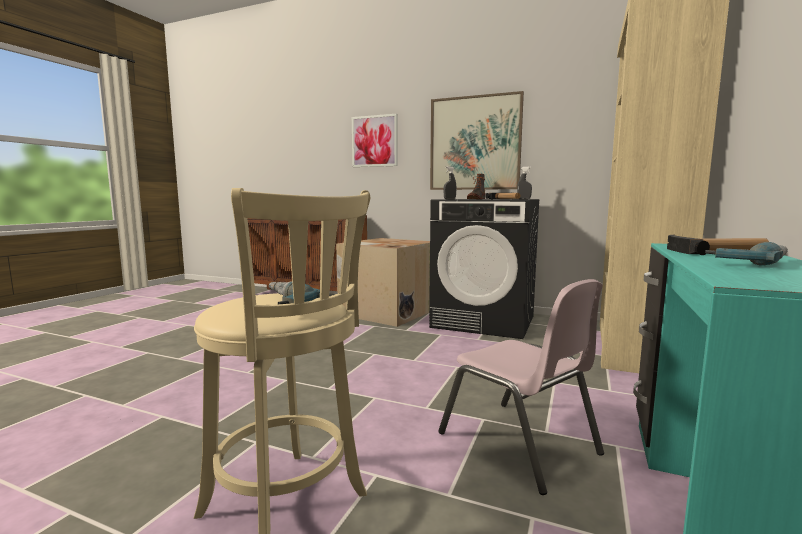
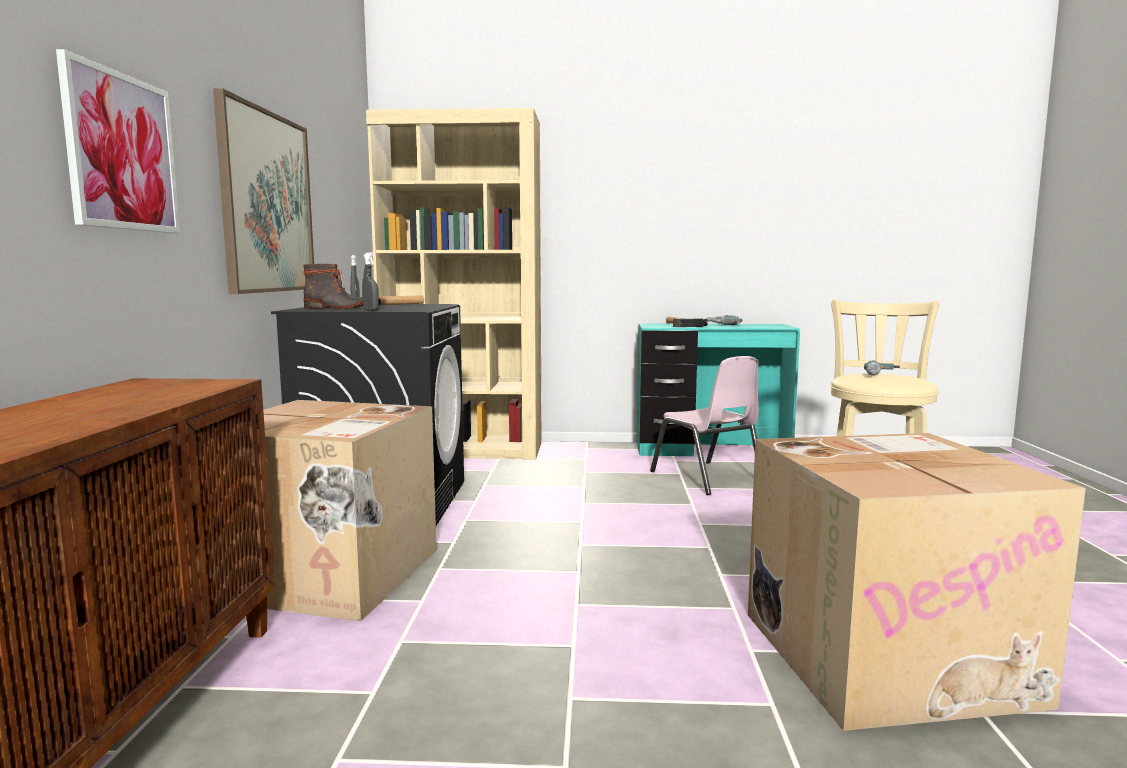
camera: 110 degrees left, 0 degrees up
pink chair [438,279,604,495] -> pink chair turned 120 degrees clockwise [650,356,758,495]
none -> cardboard box [748,433,1086,731]

